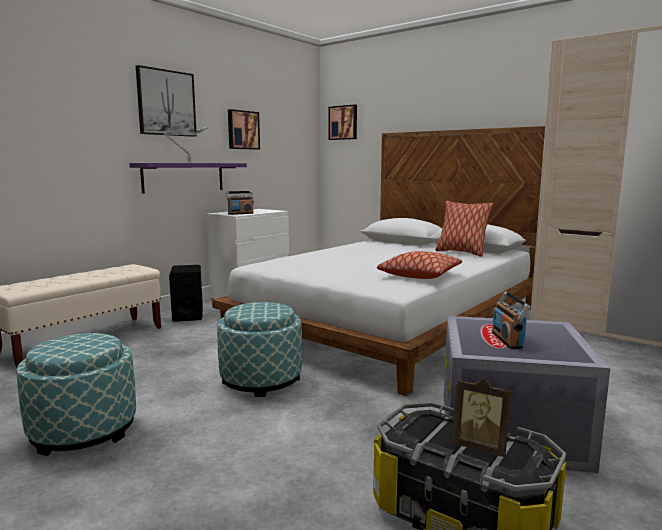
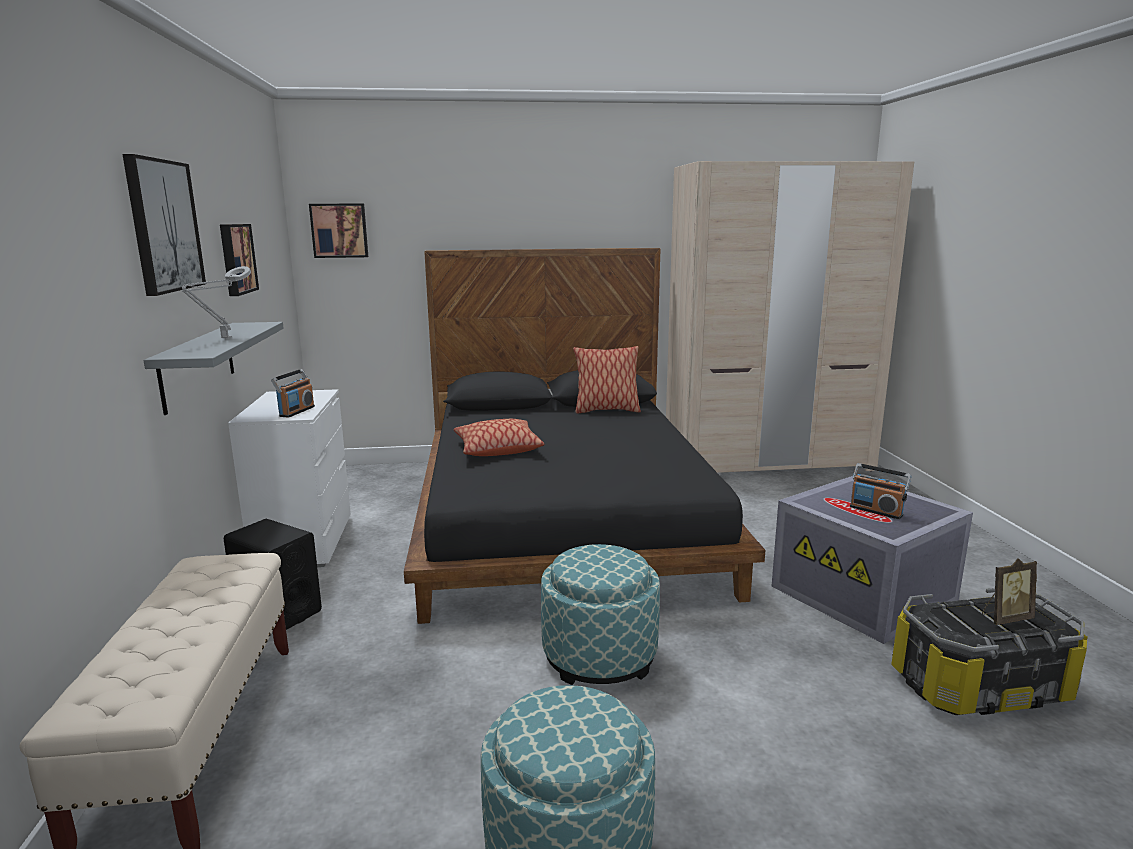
camera: 45 degrees left, 5 degrees up
purple shelf [129,163,247,194] -> grey shelf [144,322,284,415]
white bed [212,126,545,396] -> black bed [404,248,765,624]
pillow [377,251,462,279] -> pillow moved to [454,419,545,456]

